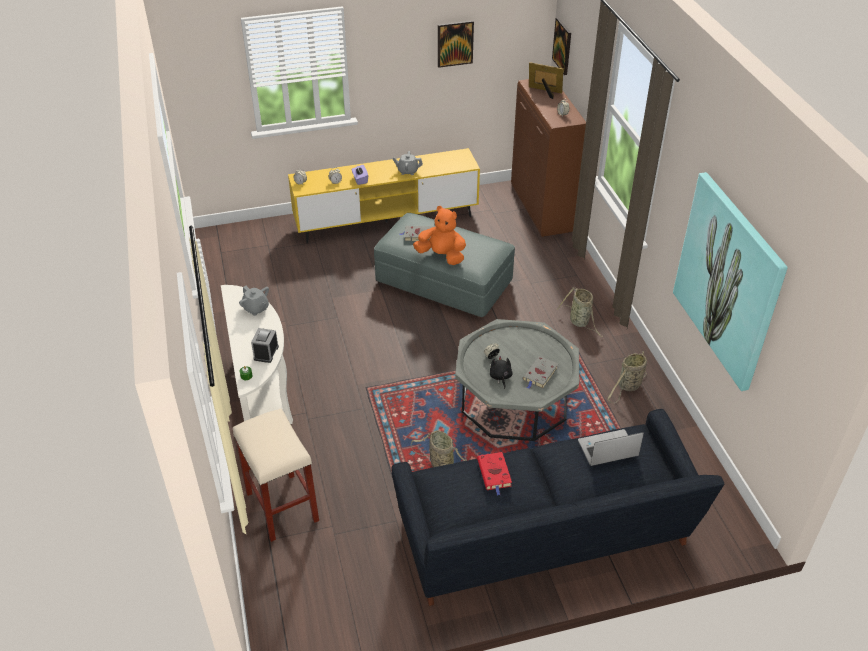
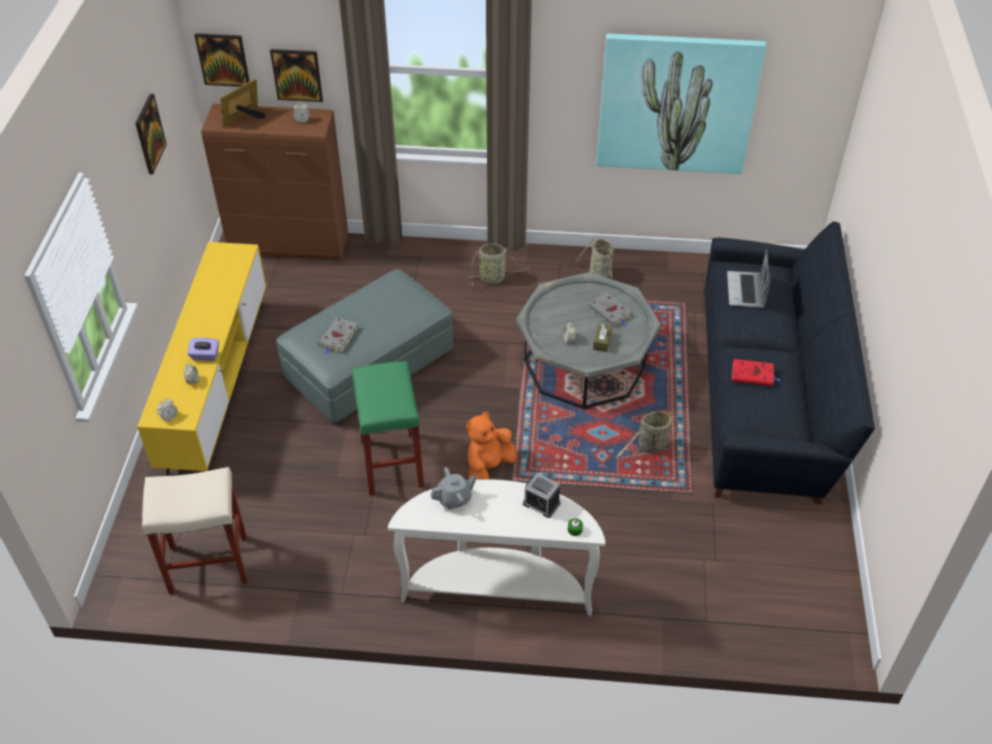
camera: 70 degrees left, 5 degrees up
beige stool [233,408,319,542] -> beige stool moved to [142,467,248,594]
grey teapot [393,151,423,175] -> none
orange plush toy [413,206,466,265] -> orange plush toy moved to [466,412,516,480]
black plush toy [490,356,513,389] -> brown tissue box [593,324,612,352]
none -> picture [270,49,323,102]
none -> green stool [352,361,424,495]

